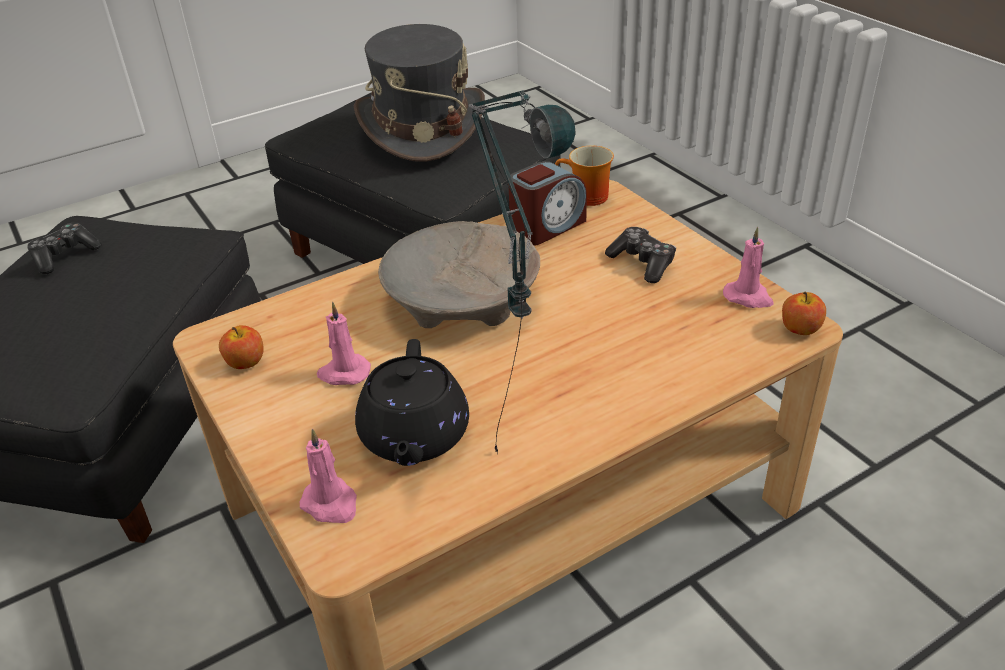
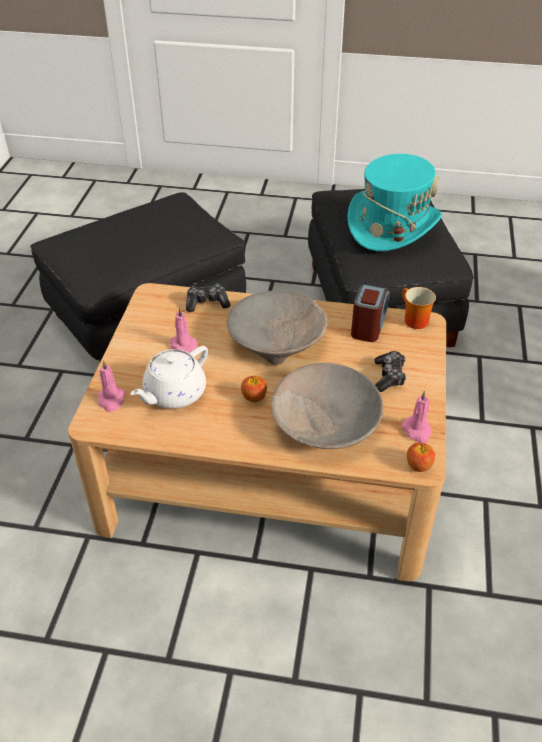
camera: 40 degrees right, 5 degrees up
game controller [27,222,102,274] -> game controller moved to [186,284,230,312]
apple [219,325,264,369] -> apple moved to [241,376,267,402]
grey hat [354,24,485,162] -> turquoise hat [347,154,442,251]
black teapot [355,339,469,466] -> white teapot [130,346,208,409]
table lamp [469,90,576,454] -> none
alarm clock [508,161,587,246] -> alarm clock turned 75 degrees counterclockwise [351,284,389,342]
none -> beige bowl [271,363,383,449]

